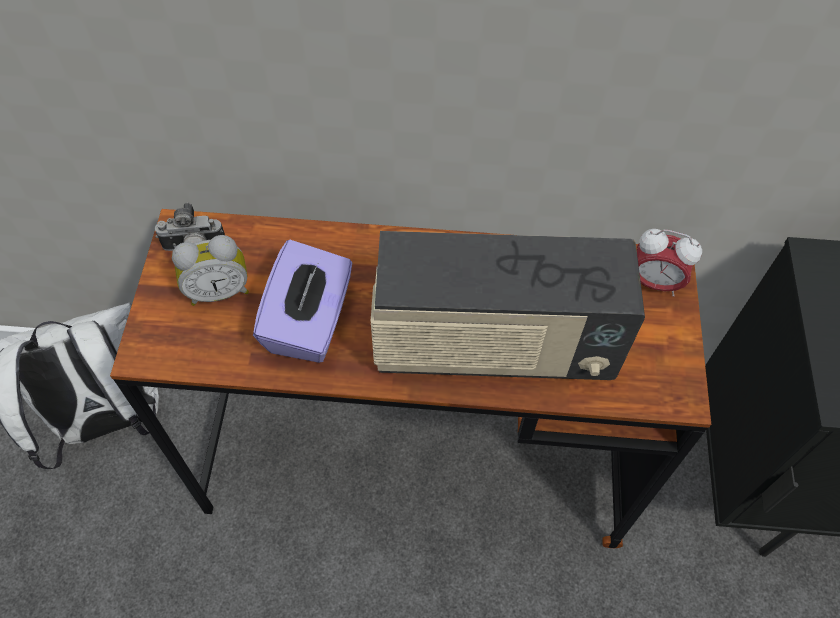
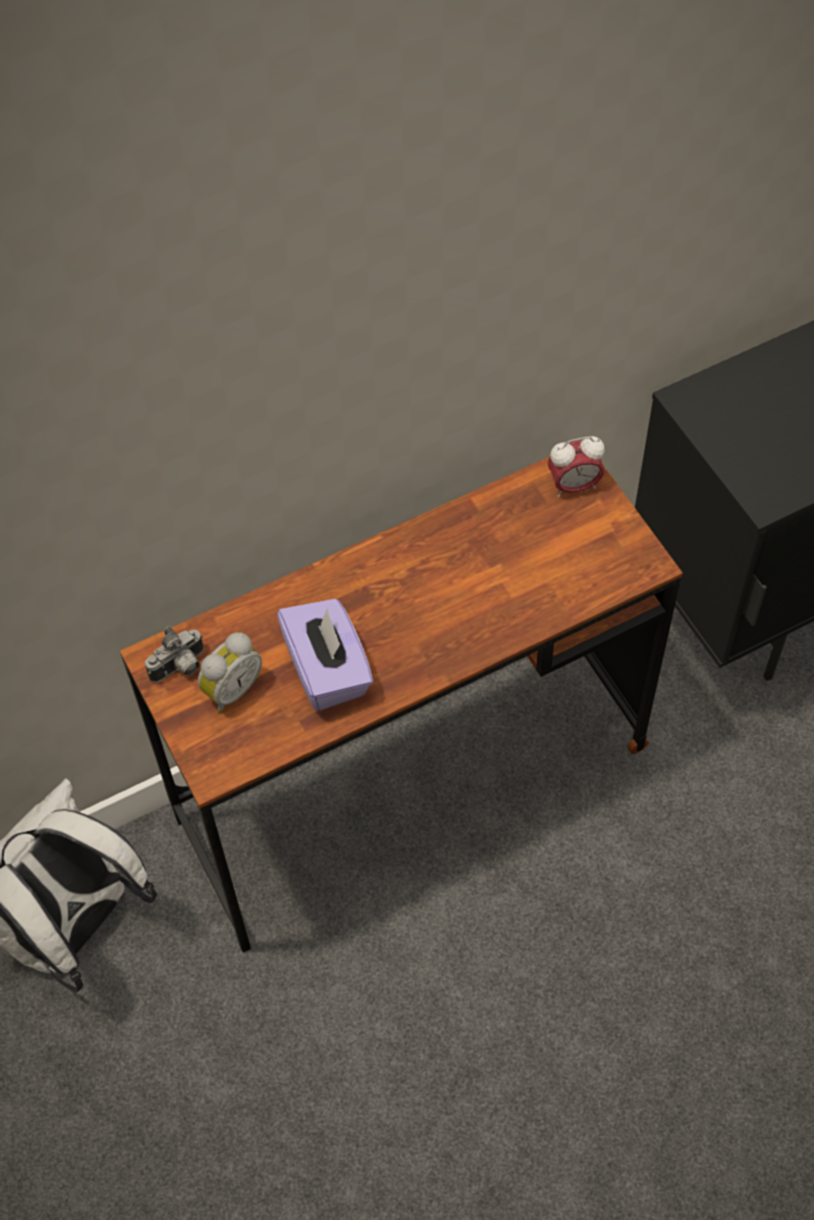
camera: 30 degrees left, 0 degrees up
radio [371,231,645,380] -> none

